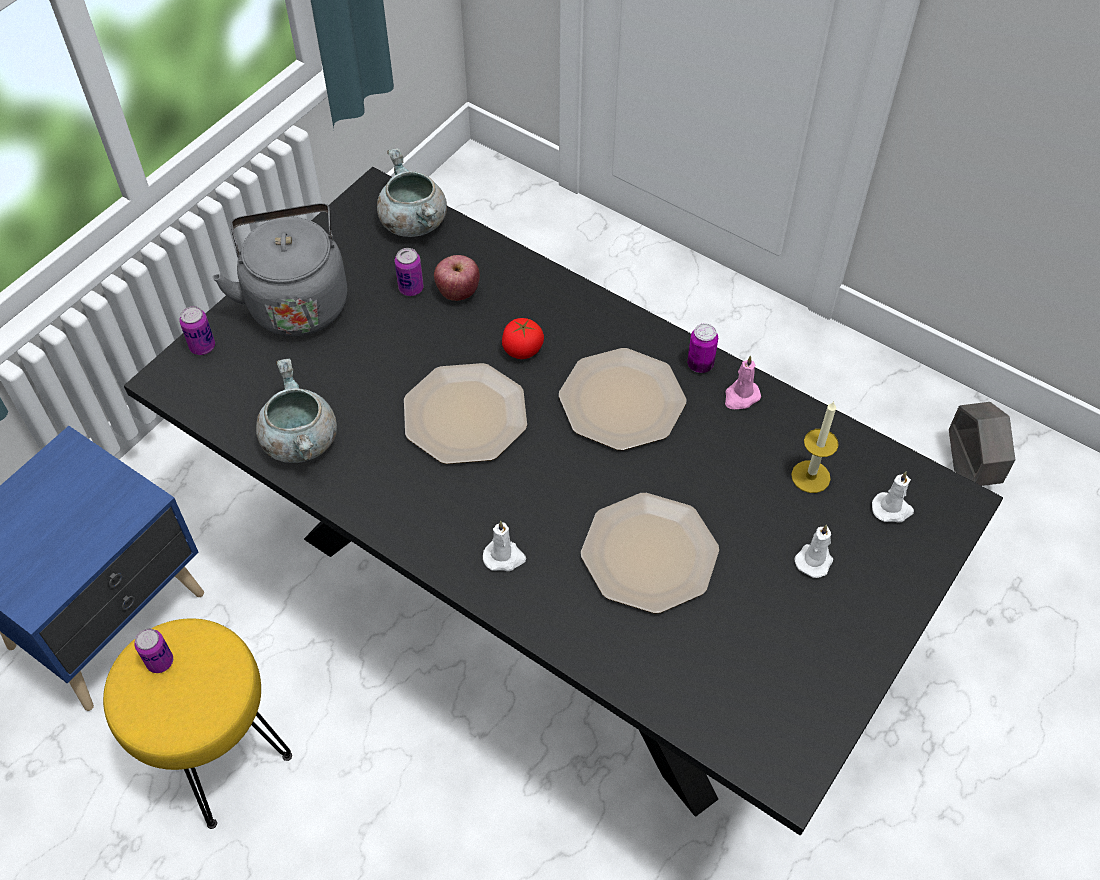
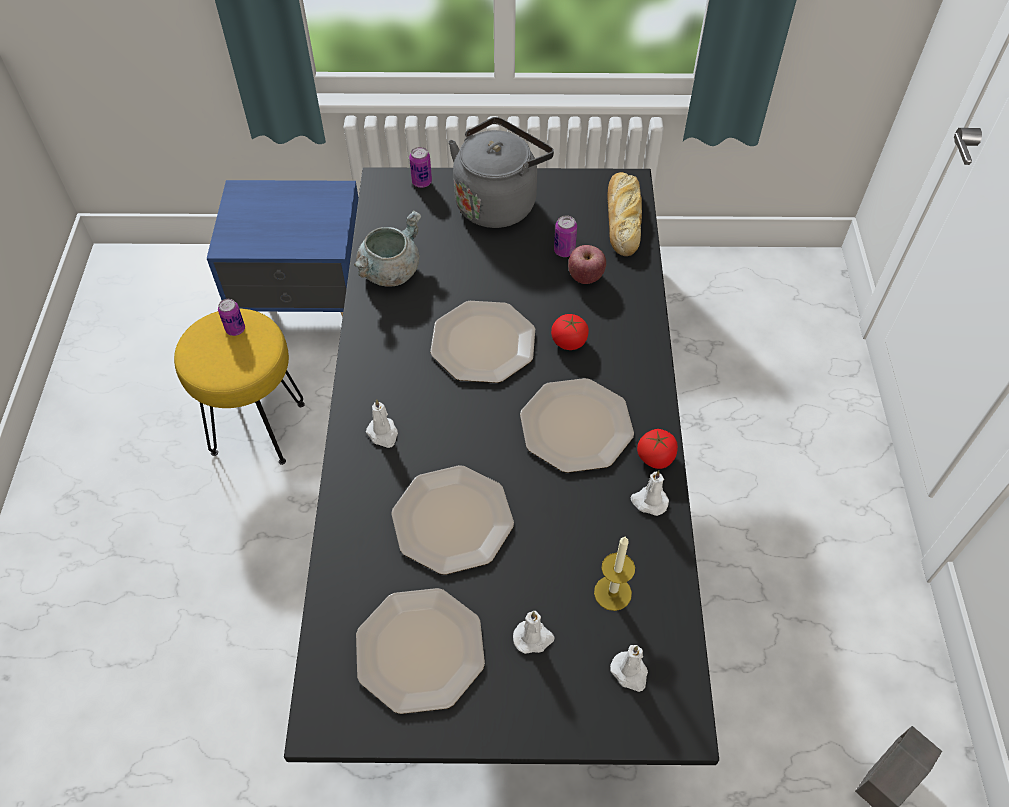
camera: 55 degrees right, 0 degrees up
grey cooking pot [377,148,447,237] -> bread [608,172,642,256]
can [687,324,718,373] -> tomato [637,429,678,469]
pink candle [725,355,761,409] -> white candle [630,470,669,516]
none -> plate [356,588,485,714]

